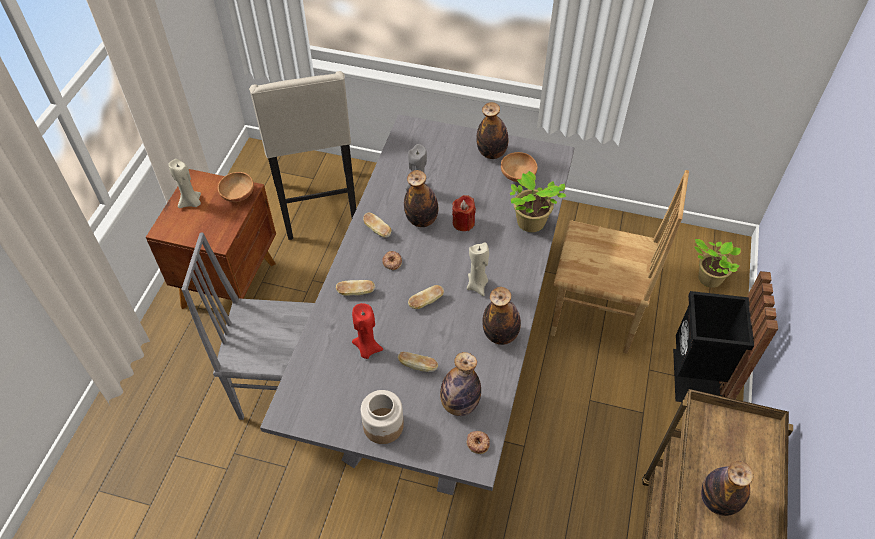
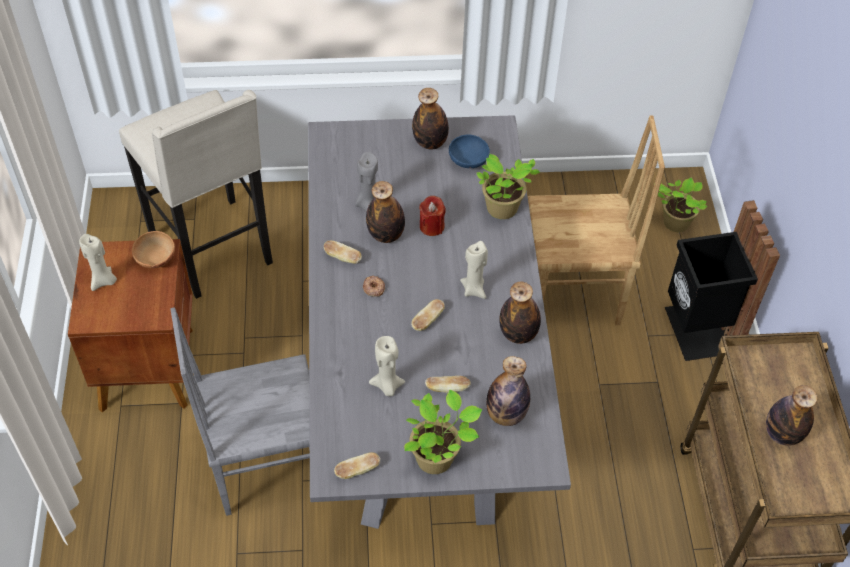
camera: 20 degrees left, 0 degrees up
bread [336,280,375,296] -> bread moved to [334,452,380,479]
red candle [352,303,383,359] -> beige candle [369,336,405,396]
jar [361,390,404,444] -> potted plant [404,390,482,474]
donut [467,431,490,454] -> none
brown bowl [501,152,538,182] -> blue bowl [449,134,490,168]

